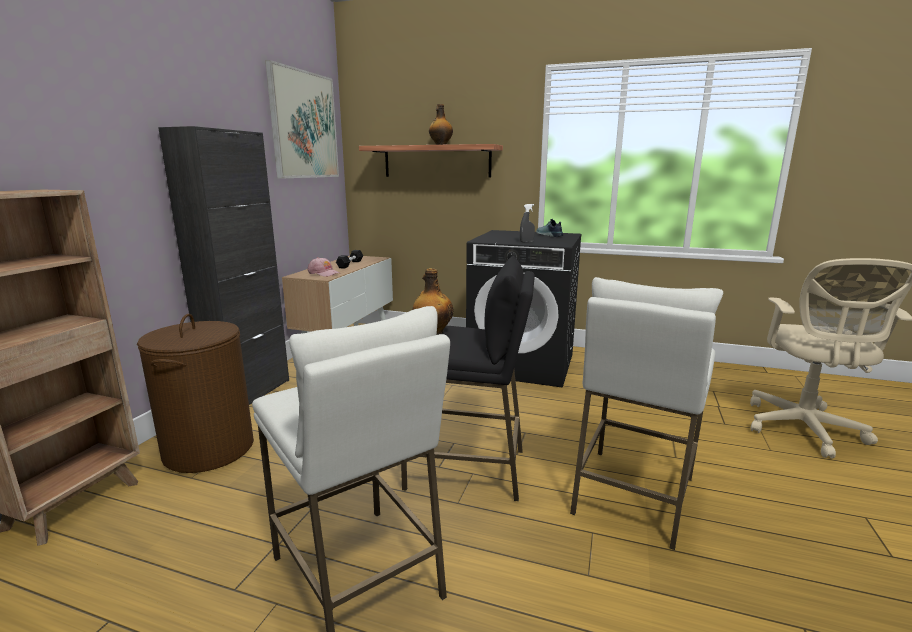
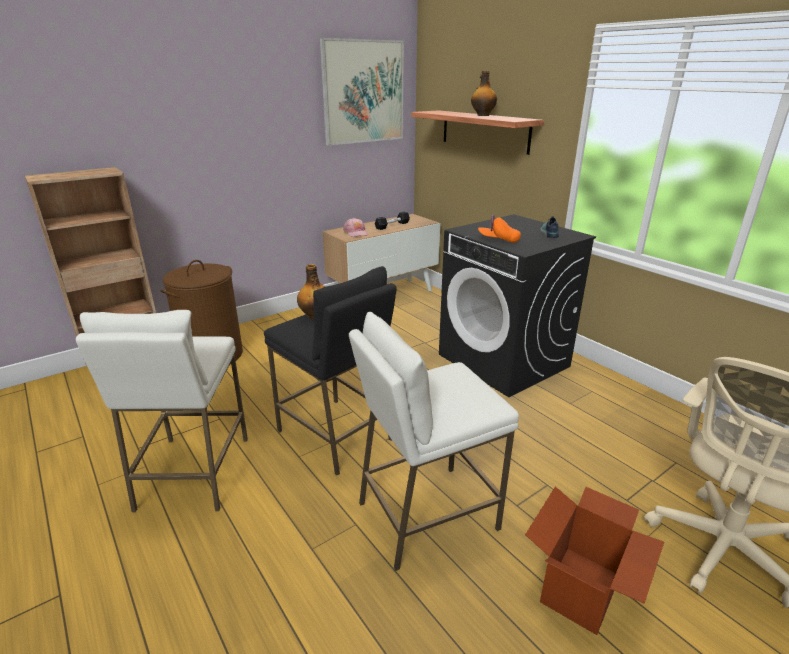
camera: 35 degrees right, 10 degrees up
black cabinet [158,126,289,405] -> none
grey spray bottle [520,204,535,243] -> orange cap [478,215,521,243]
none -> cardboard box [525,487,664,635]

